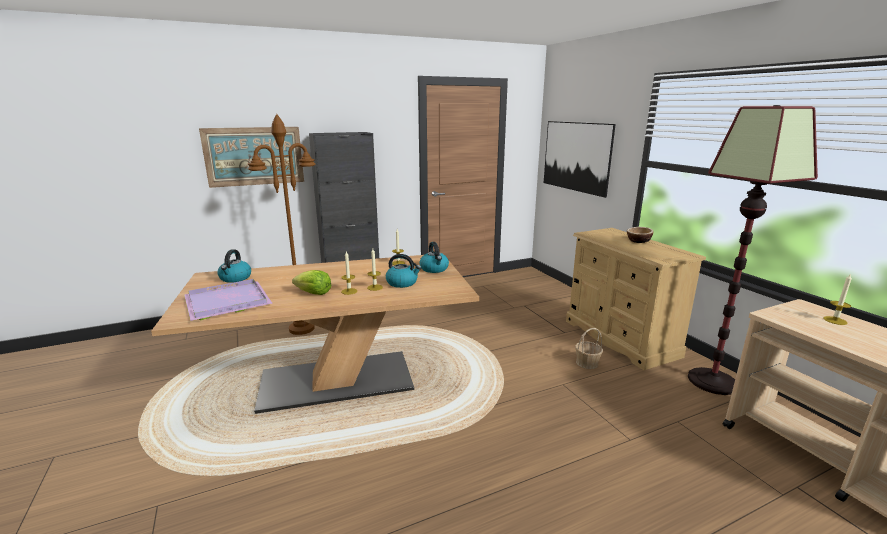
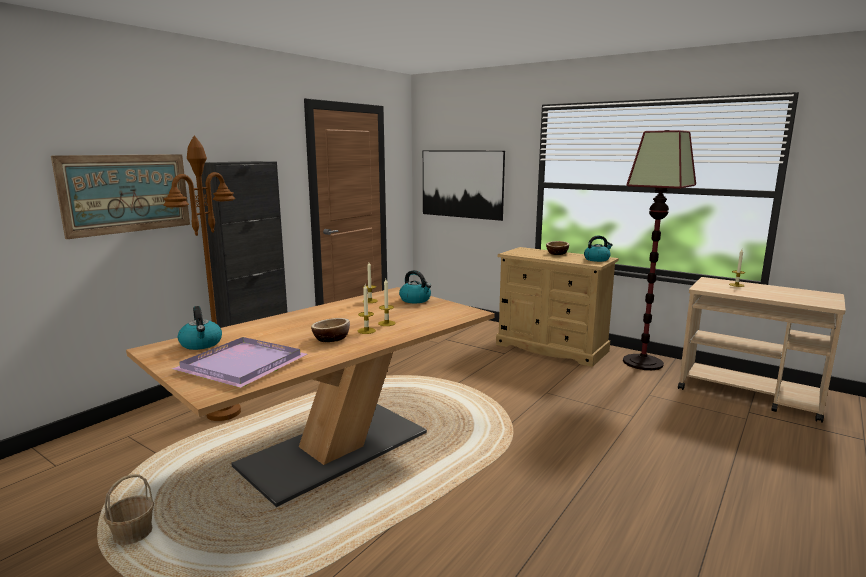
camera: 30 degrees left, 5 degrees down
lettuce [292,270,332,295] -> bowl [311,318,350,342]
kettle [386,254,421,288] -> kettle moved to [584,236,612,262]
basket [575,328,603,369] -> basket moved to [103,474,154,545]

